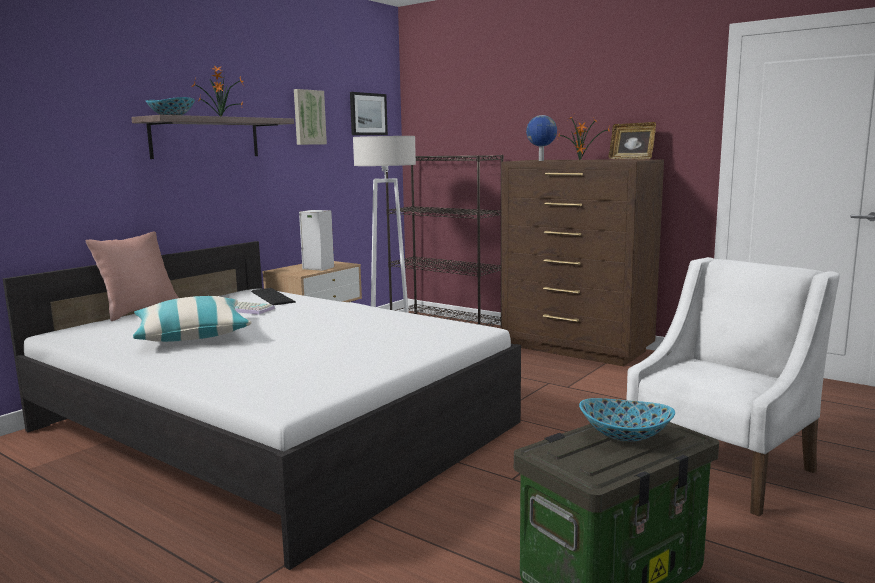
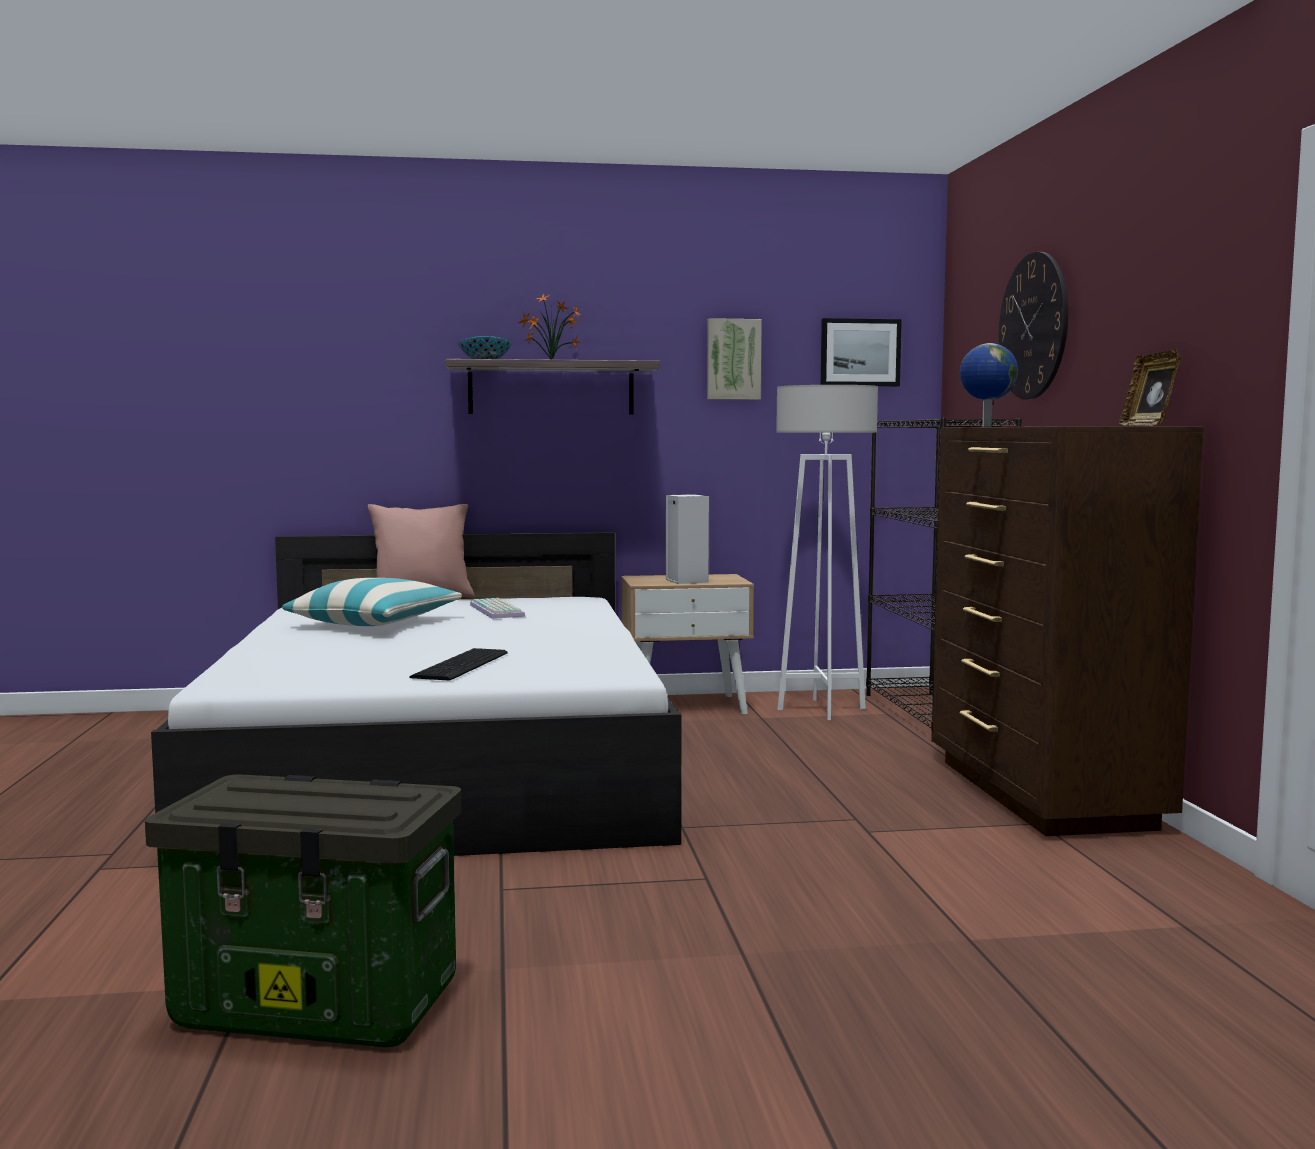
camera: 45 degrees right, 5 degrees down
keyboard [251,288,296,305] -> keyboard moved to [409,648,508,681]
potted plant [558,116,610,160] -> none
bowl [579,398,675,442] -> none
white armchair [626,257,840,516] -> none
none -> wall clock [998,252,1068,400]

